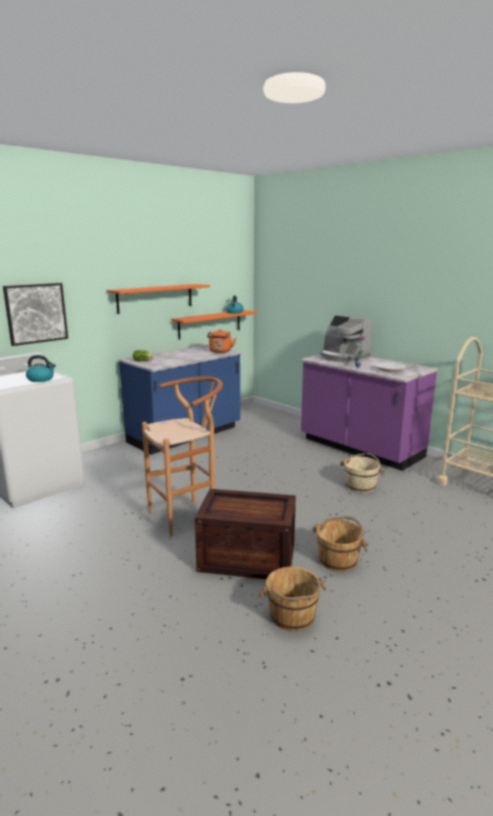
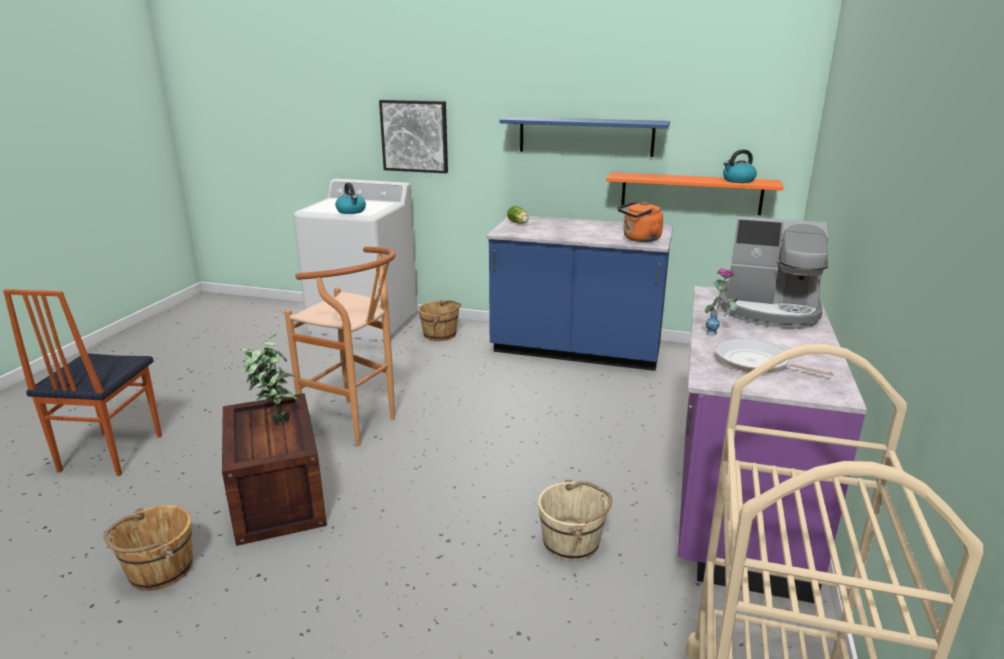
camera: 60 degrees right, 5 degrees up
orange shelf [107,284,210,314] -> blue shelf [499,116,670,157]
brown bucket [313,516,369,572] -> brown bucket moved to [419,300,461,341]
coffee machine [320,315,372,363] -> coffee machine turned 90 degrees counterclockwise [719,216,829,329]
none -> chair [3,289,162,476]
none -> potted plant [240,333,297,424]

